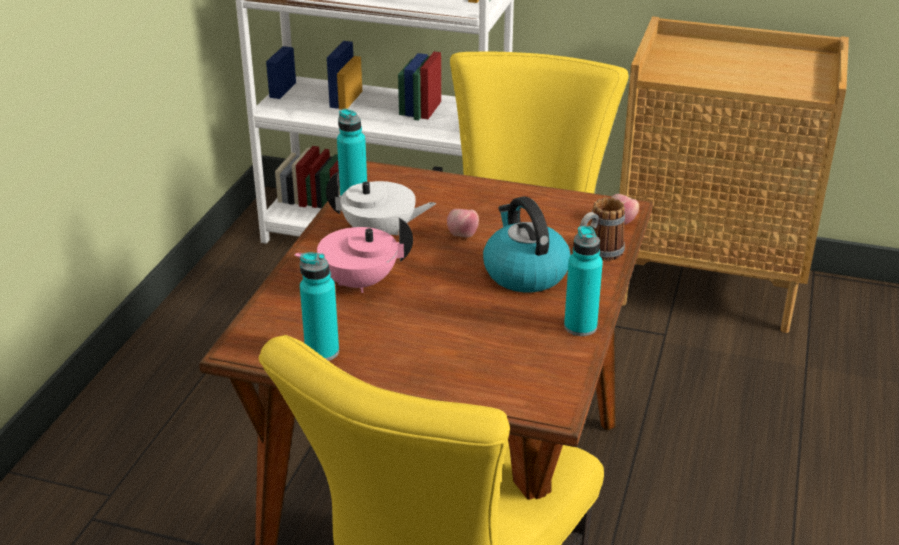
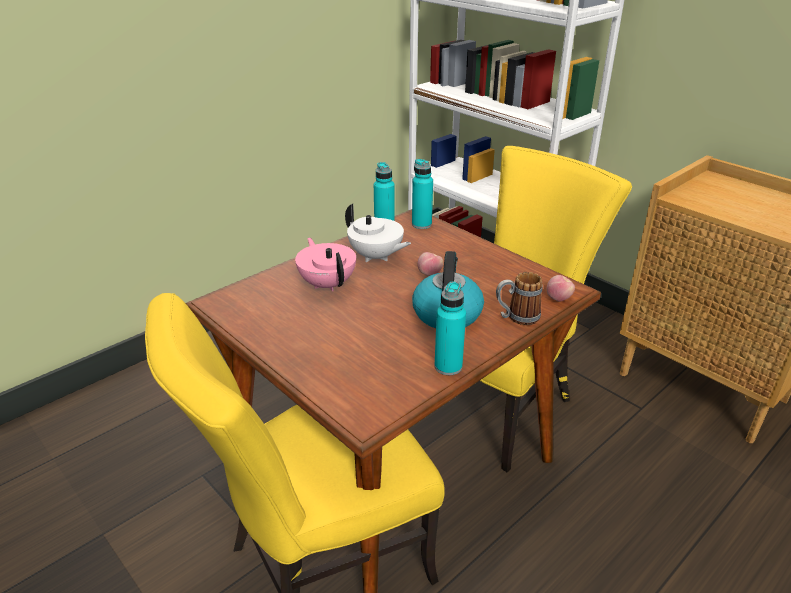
camera: 30 degrees right, 0 degrees up
pink teapot [294,218,413,293] -> pink teapot turned 45 degrees clockwise [295,238,356,292]
turquoise bottle [300,253,339,361] -> turquoise bottle moved to [412,159,433,229]

